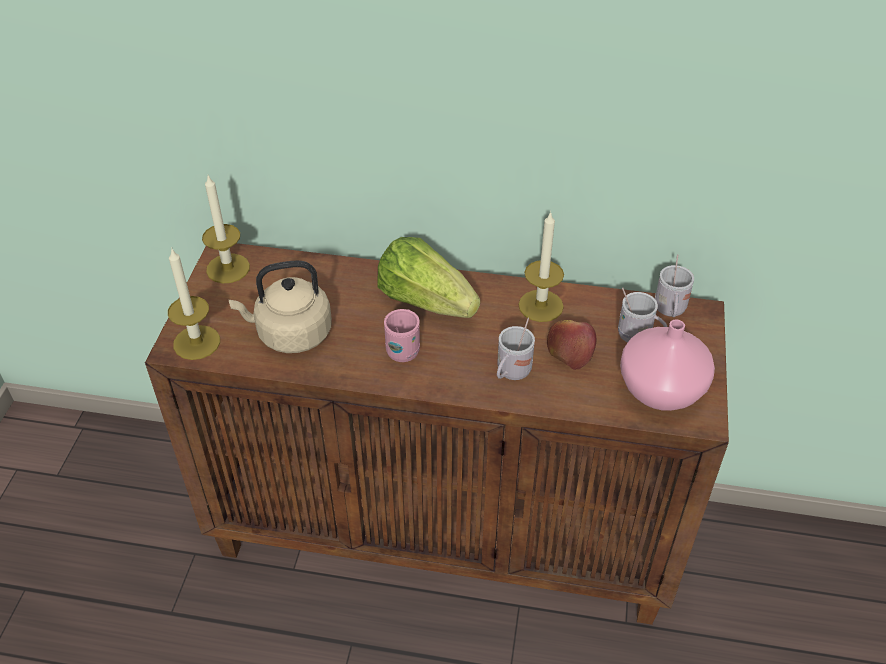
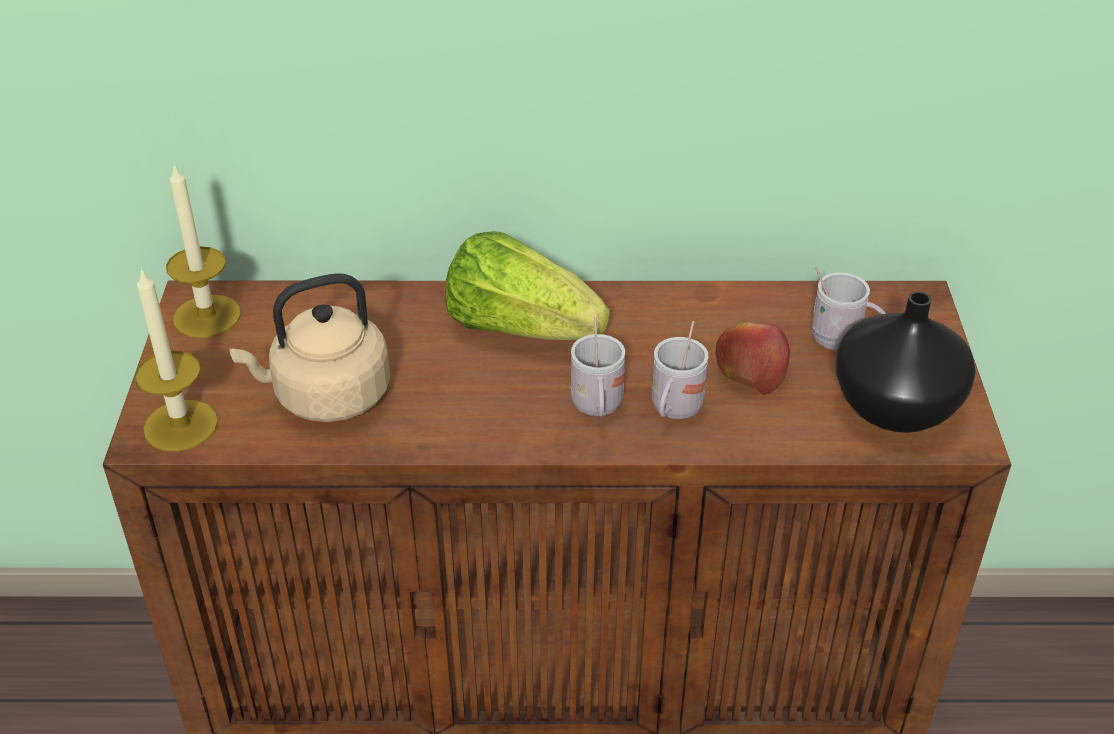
camera: 10 degrees left, 5 degrees down
pink mug [384,309,420,362] -> none
candle [518,211,564,322] -> none
pink vase [620,319,715,411] -> black vase [835,291,976,433]
white mug [655,255,694,317] -> white mug moved to [571,317,625,417]

